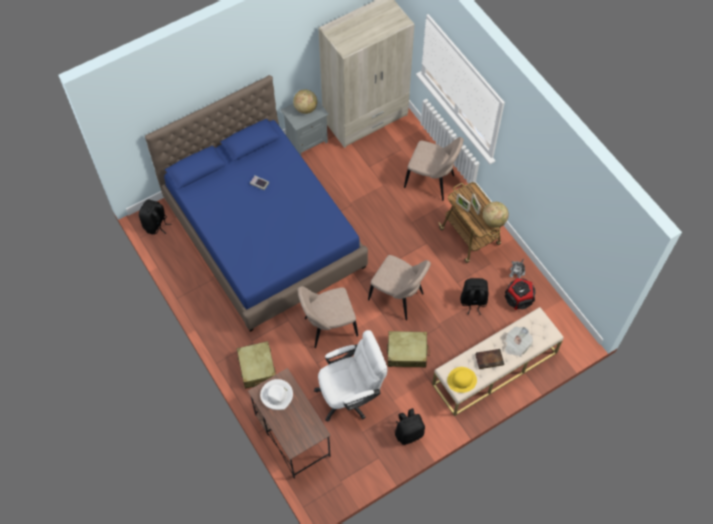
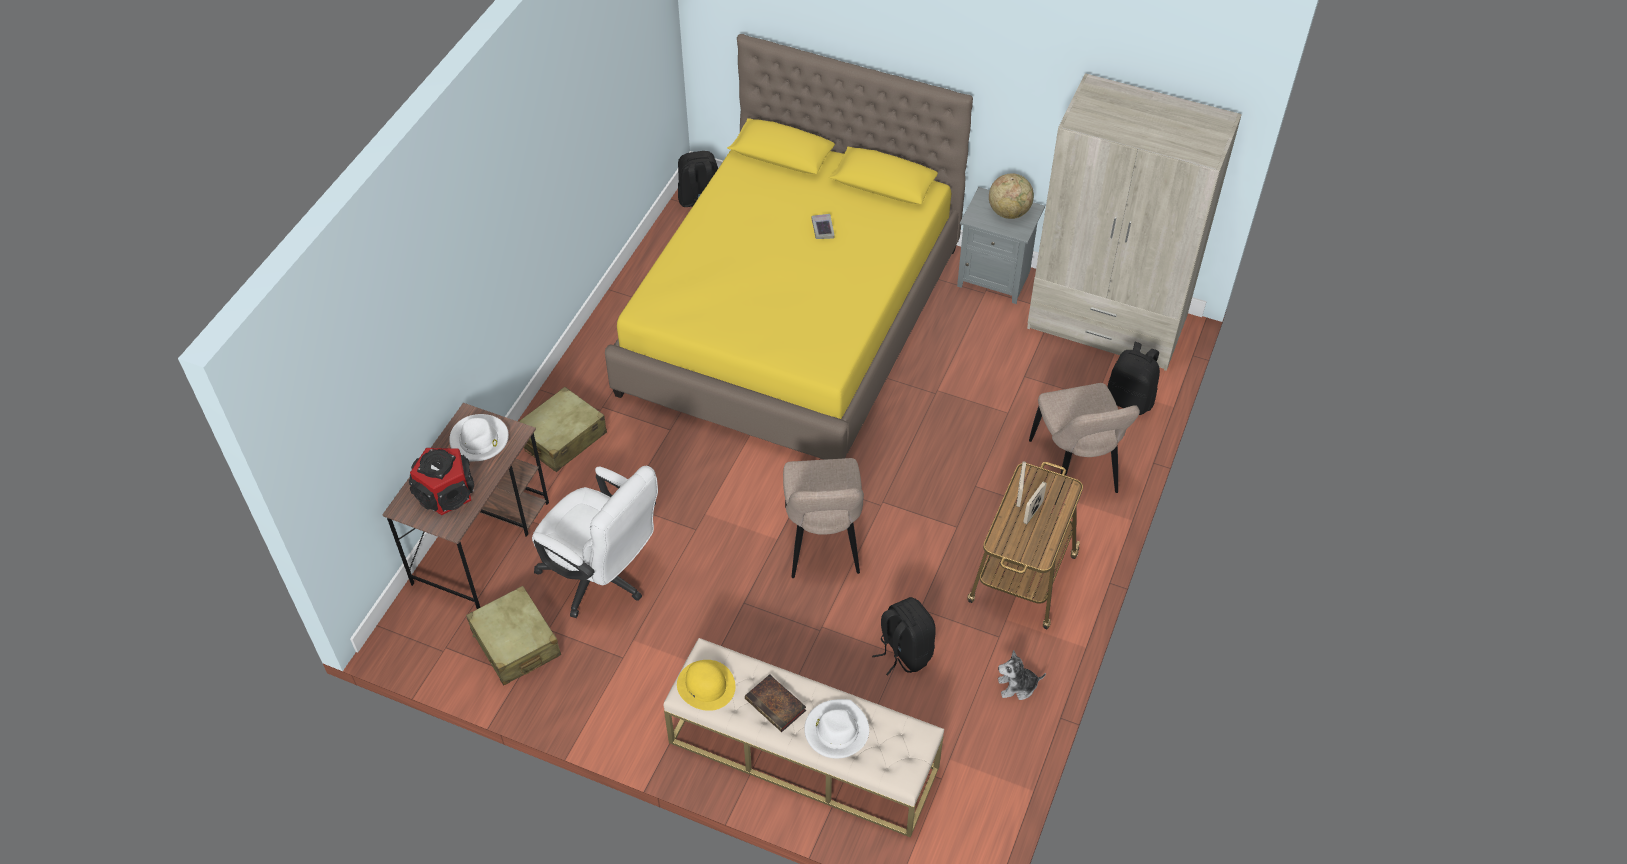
camera: 55 degrees right, 10 degrees down
blue bed [145,75,368,332] -> yellow bed [605,34,973,460]
beige chair [297,286,358,348] -> none
beige suitcase [387,331,430,368] -> beige suitcase moved to [466,586,561,685]
black backpack [395,408,425,445] -> black backpack moved to [1107,342,1160,415]
globe [483,202,509,227] -> none
newspaper [504,327,533,357] -> white hat [804,699,869,759]
speaker [505,278,535,310] -> speaker moved to [409,448,474,515]

